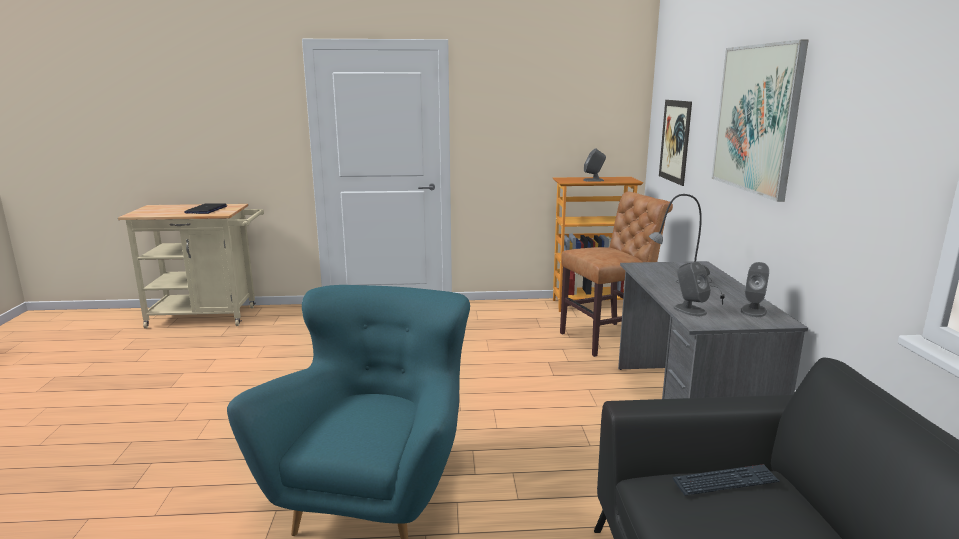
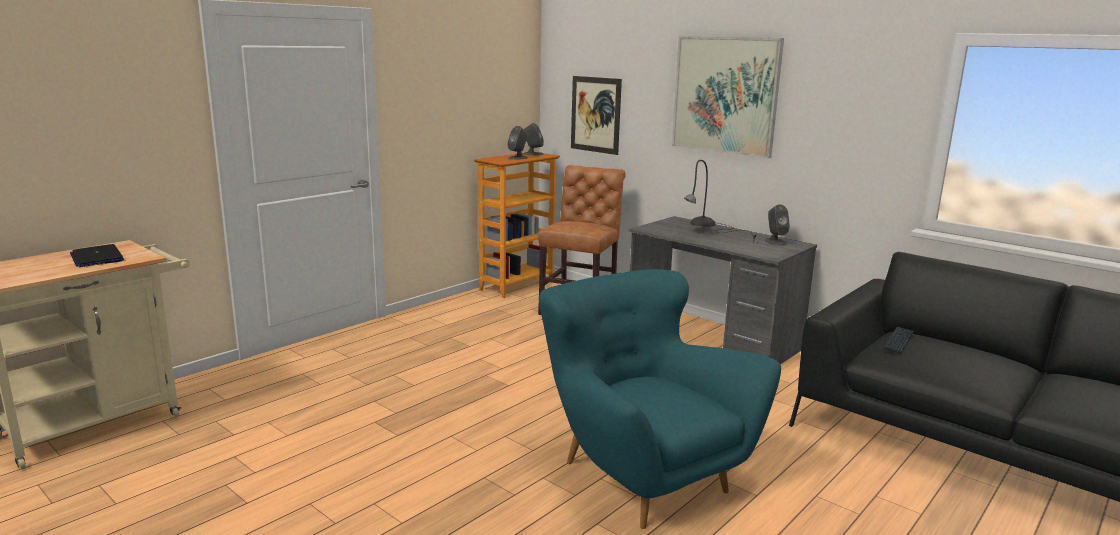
camera: 45 degrees left, 0 degrees up
grey speaker [673,261,711,316] -> grey speaker moved to [524,123,544,155]

